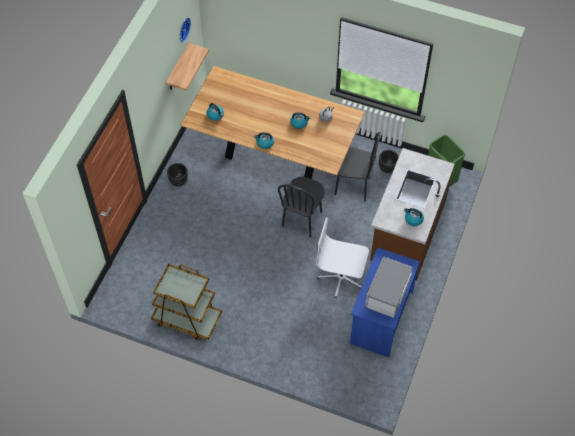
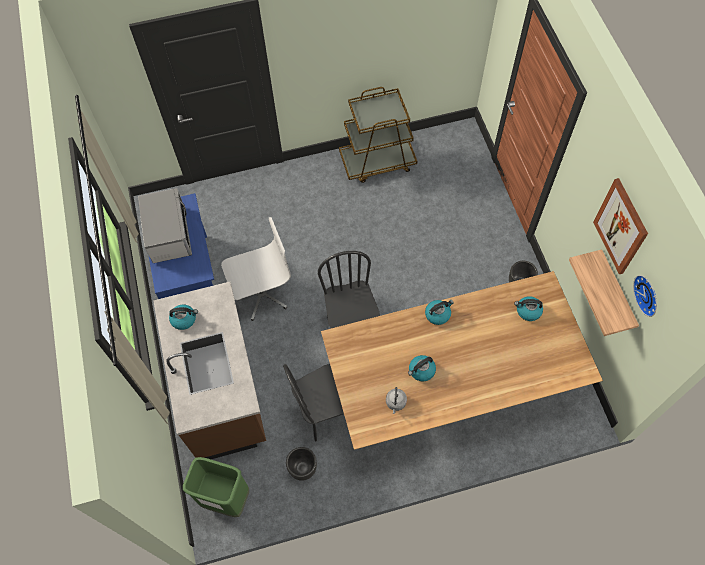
camera: 145 degrees right, 5 degrees up
none -> picture [593,178,648,274]

